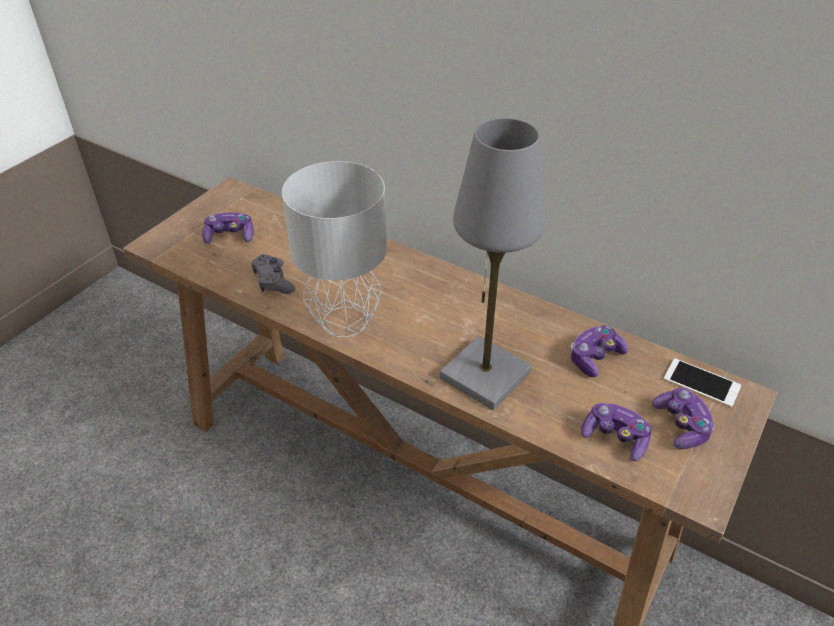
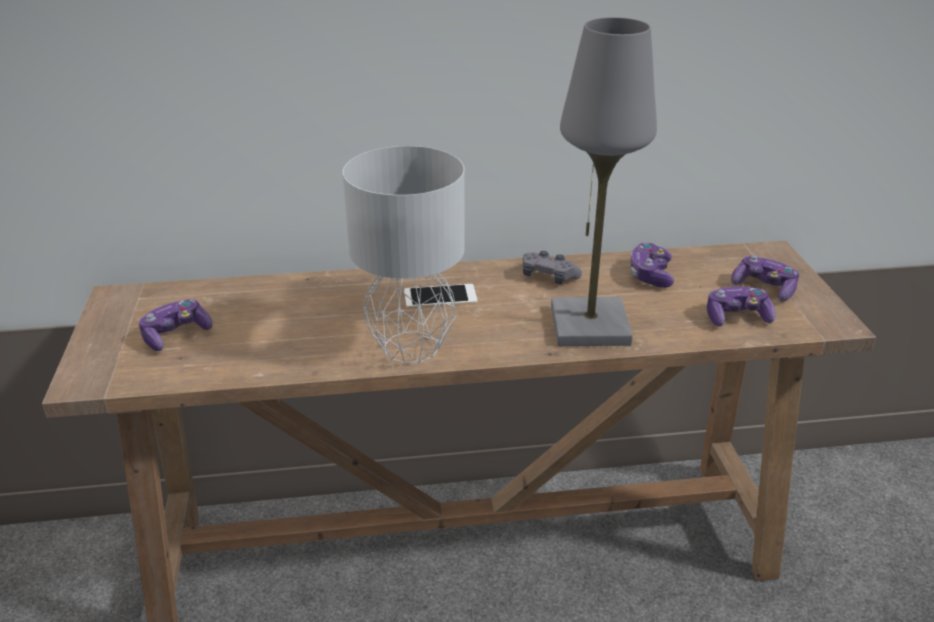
camera: 40 degrees left, 10 degrees down
grey game controller [251,254,295,294] -> grey game controller moved to [523,251,582,284]
phone [664,359,741,407] -> phone moved to [404,284,477,308]

